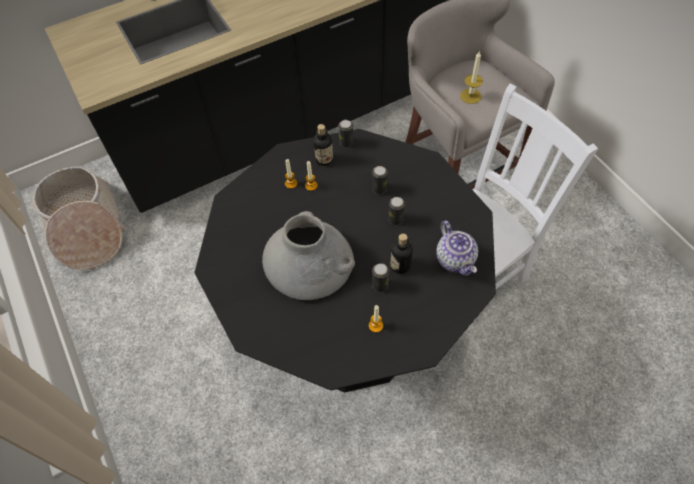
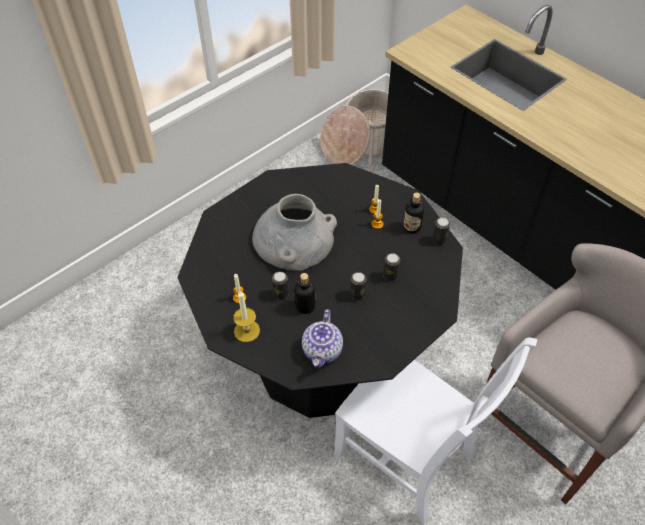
camera: 75 degrees right, 5 degrees down
teapot [436,221,478,276] -> teapot turned 45 degrees counterclockwise [302,309,343,368]
candle [460,52,483,104] -> candle moved to [233,291,260,342]

